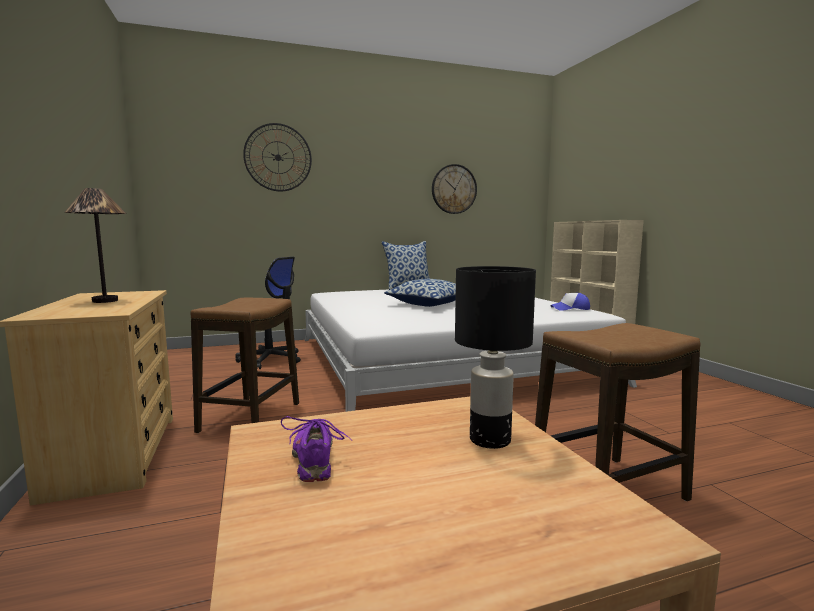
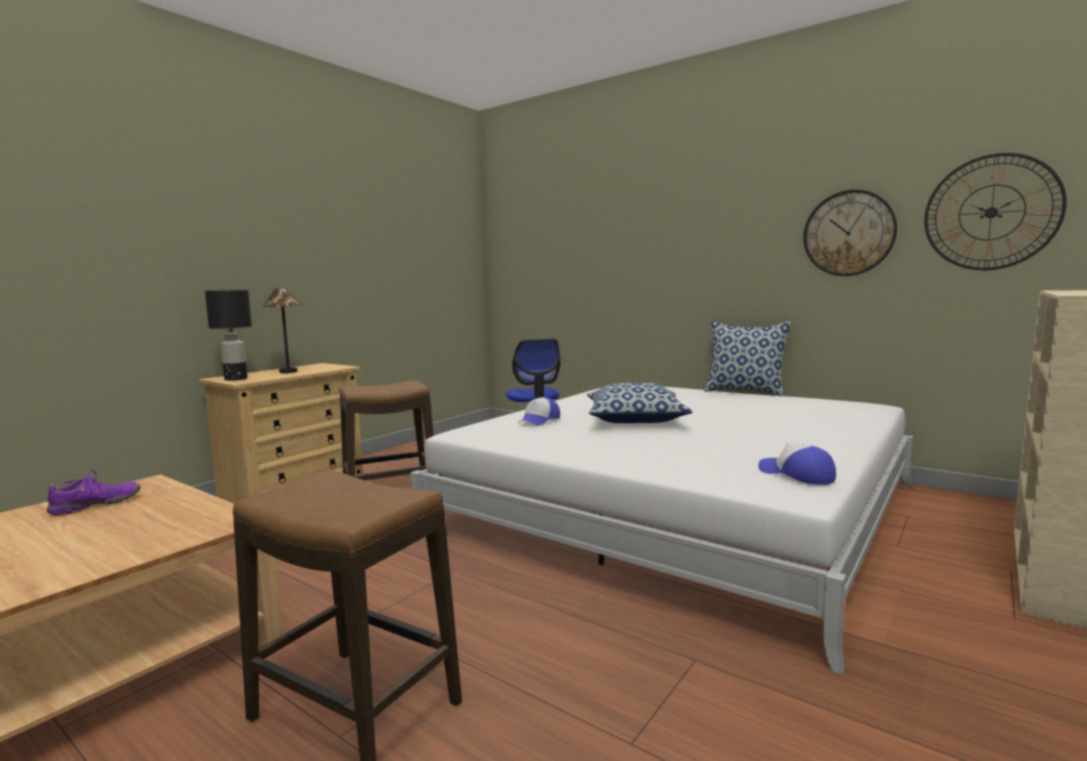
camera: 55 degrees right, 0 degrees up
wall clock [243,123,312,191] -> wall clock moved to [924,153,1067,270]
black table lamp [455,266,536,449] -> black table lamp moved to [205,290,252,381]
none -> cap [519,397,560,426]

